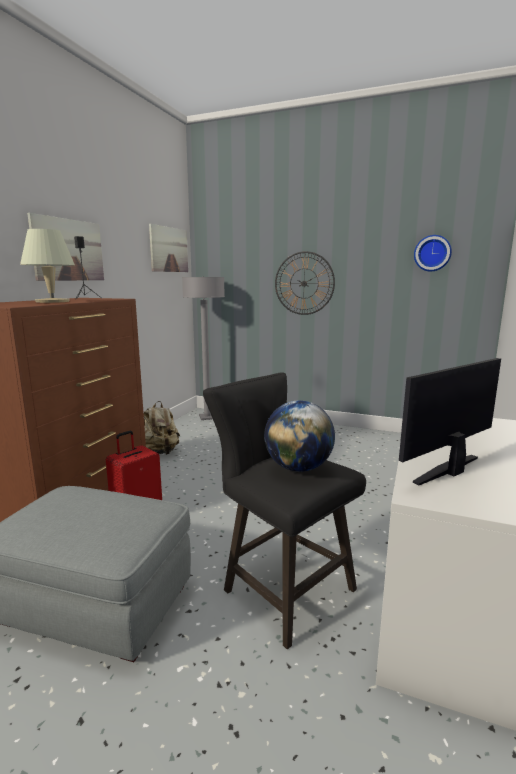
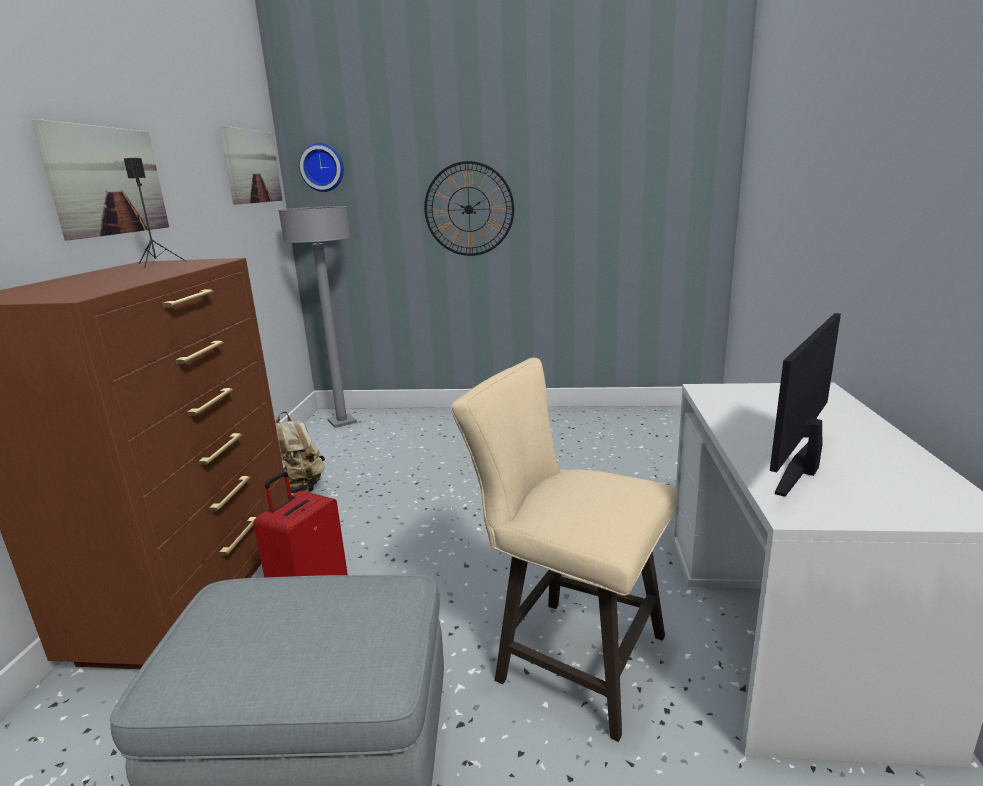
camera: 15 degrees left, 5 degrees up
beige table lamp [20,229,75,303] -> none
black stool [203,372,366,650] -> beige stool [451,358,678,742]
globe [264,401,335,472] -> none
wall clock [414,235,452,272] -> wall clock moved to [299,143,344,192]

